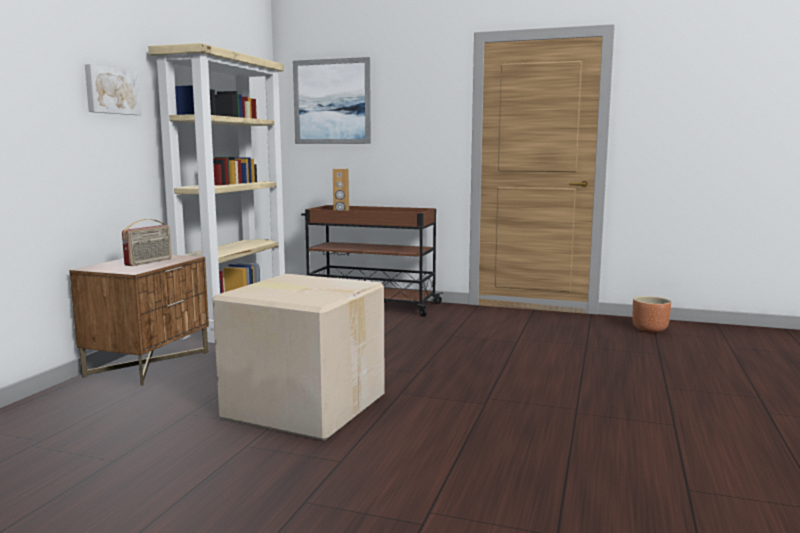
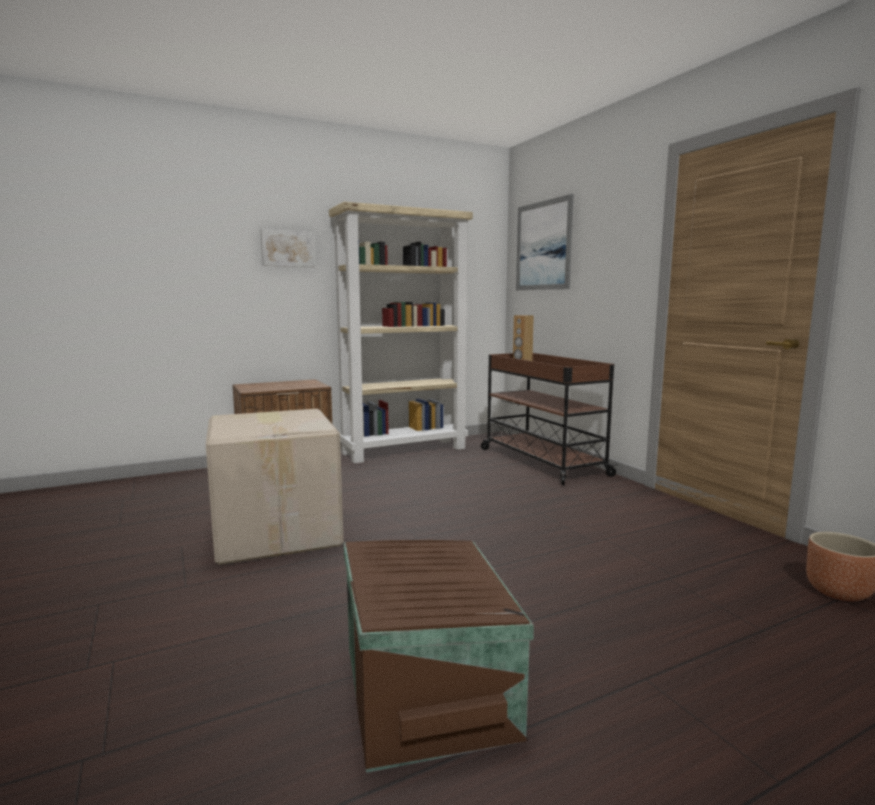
camera: 45 degrees right, 0 degrees up
radio [122,219,172,266] -> none
none -> brown storage box [343,540,534,773]

